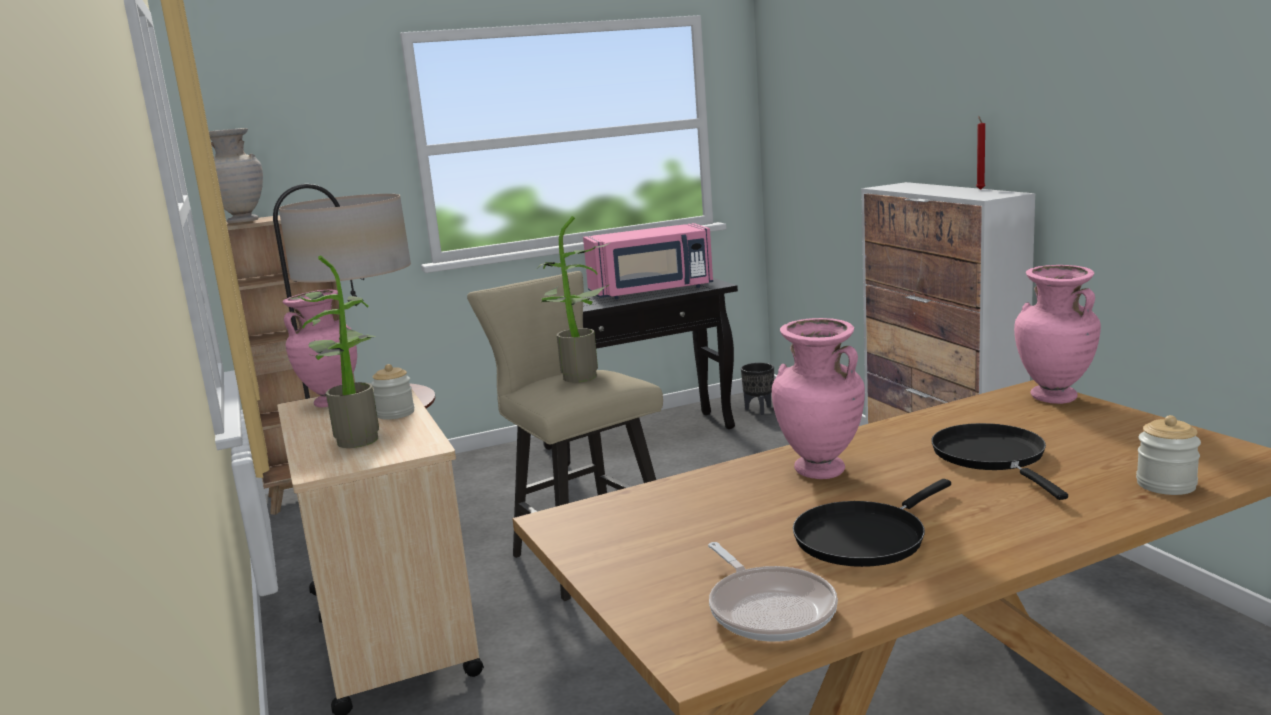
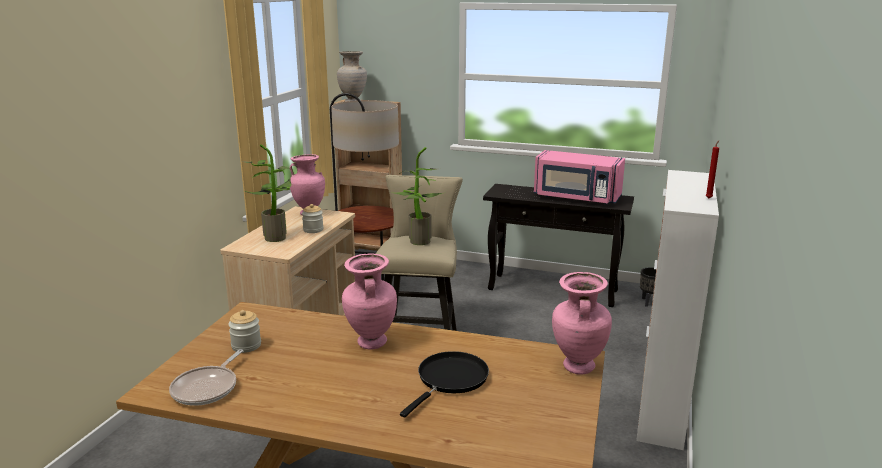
camera: 40 degrees right, 5 degrees up
black frying pan [793,479,951,567] -> none
jar [1136,415,1201,495] -> jar moved to [228,310,261,353]

